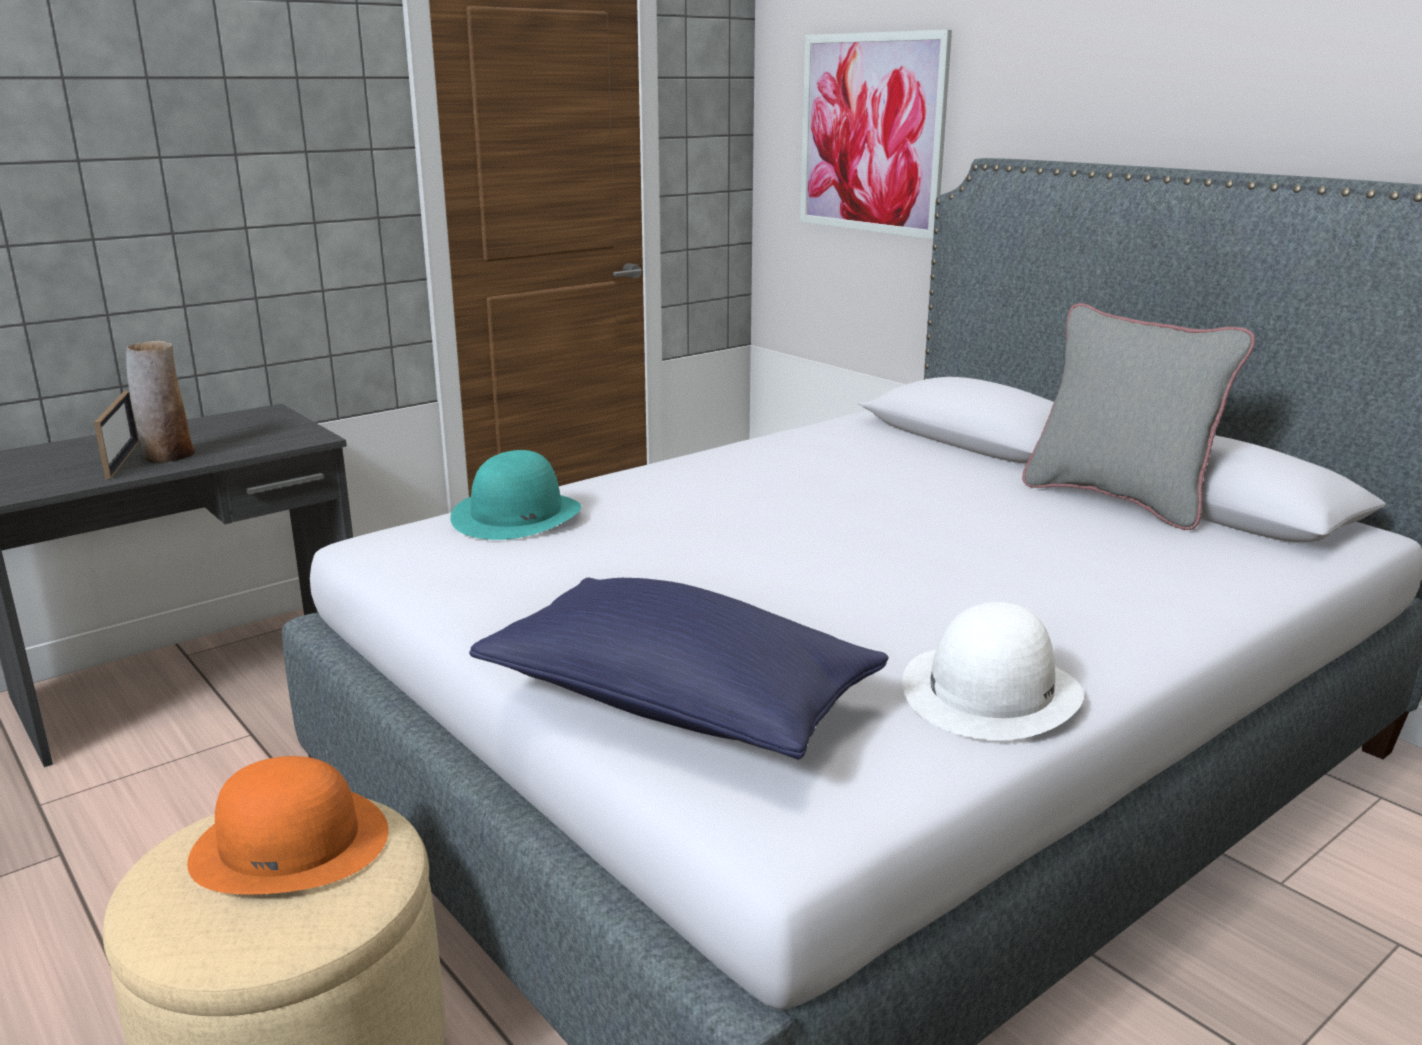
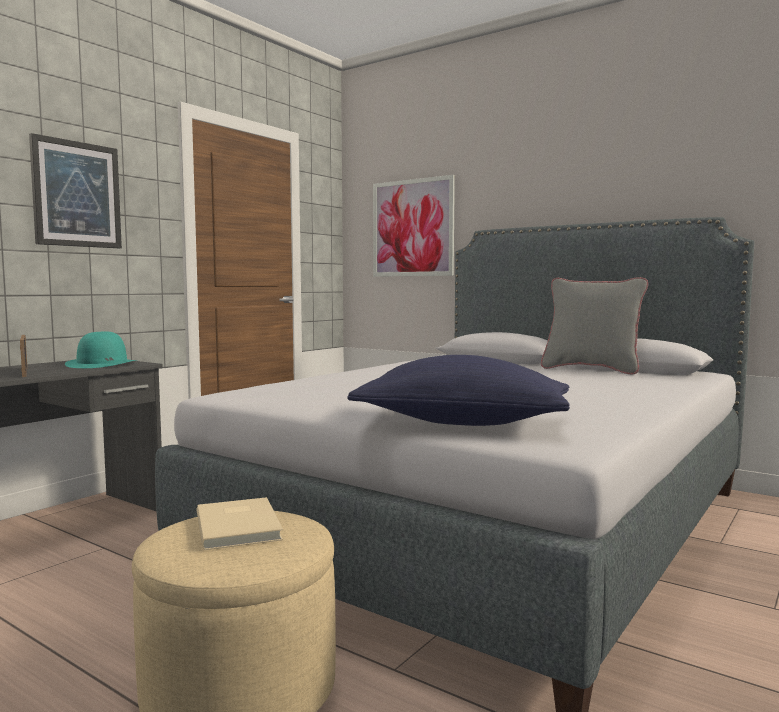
camera: 15 degrees left, 15 degrees down
vase [126,341,195,463] -> none
orange hat [187,756,389,894] -> beige book [196,497,283,550]
turquoise hat [450,450,581,540] -> turquoise hat moved to [65,331,136,368]
white hat [902,602,1084,740] -> none
none -> picture [29,133,122,248]

